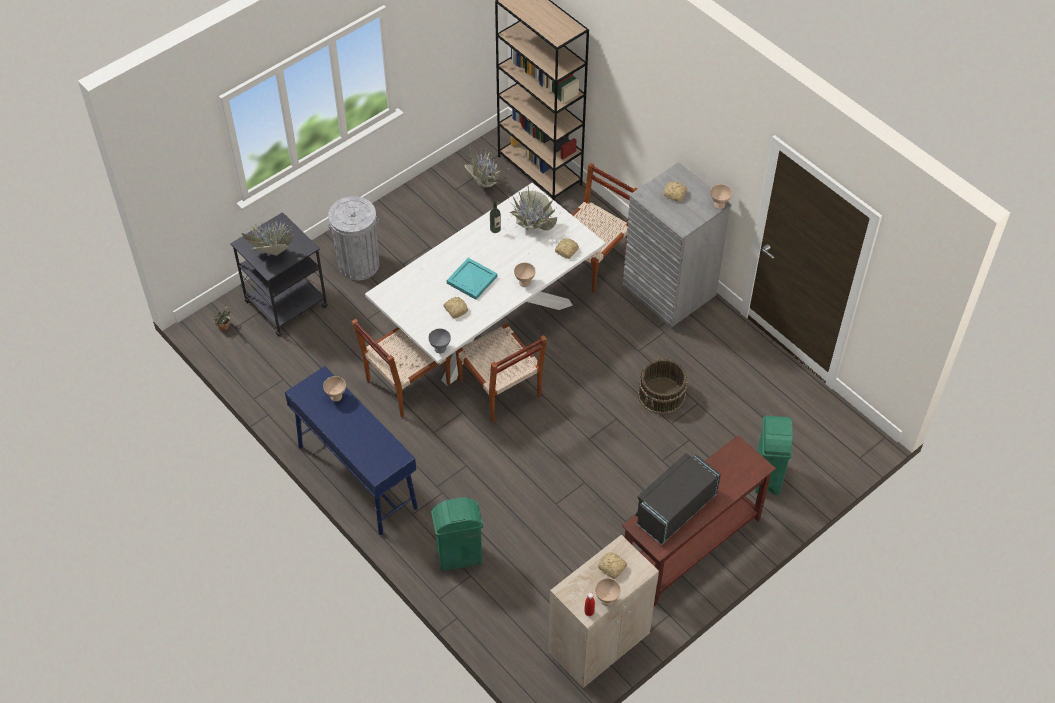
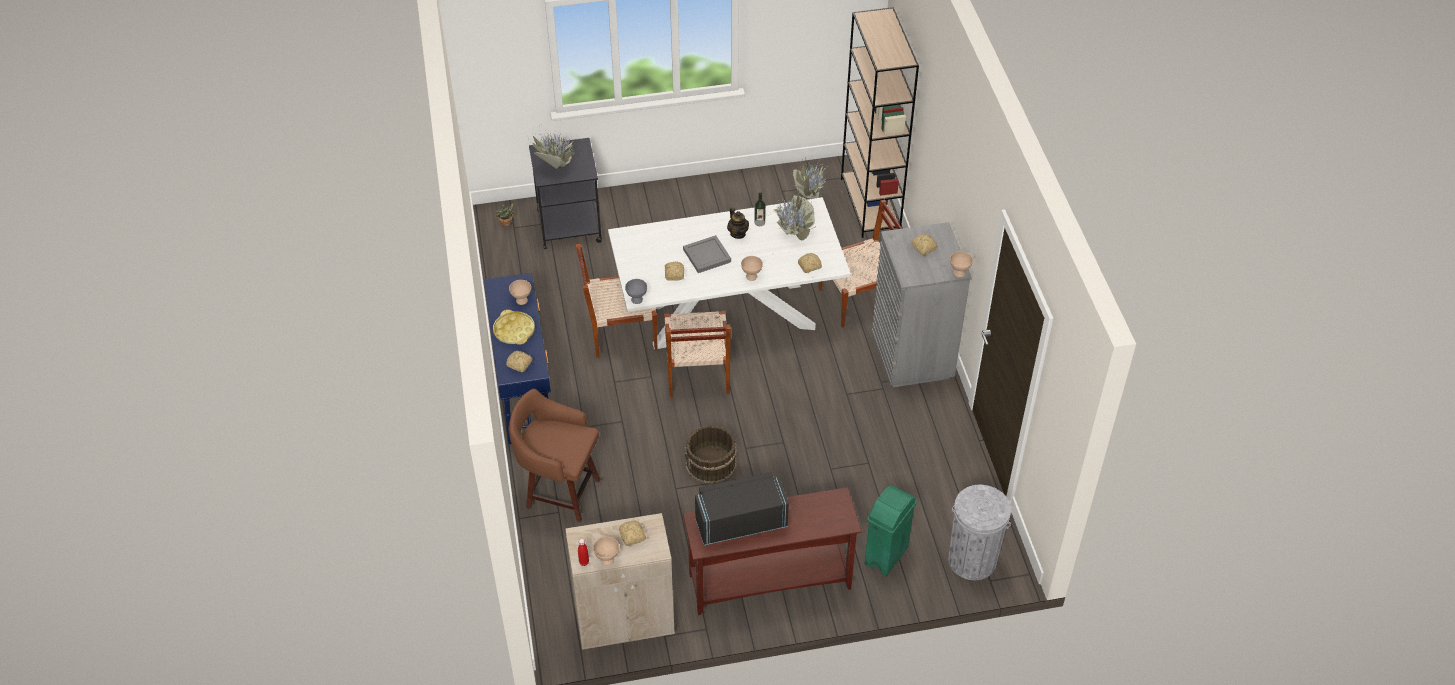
camera: 30 degrees right, 5 degrees down
grey trash can [328,196,379,280] -> grey trash can moved to [948,485,1011,580]
green trash can [431,497,483,571] -> brown stool [509,389,601,522]
turquoise tray [447,258,497,300] -> grey tray [683,235,731,273]
brown bucket [638,359,688,415] -> brown bucket moved to [685,425,737,484]
none -> yellow tray [493,310,535,345]
none -> bread [506,351,532,372]
none -> teapot [727,207,749,239]

